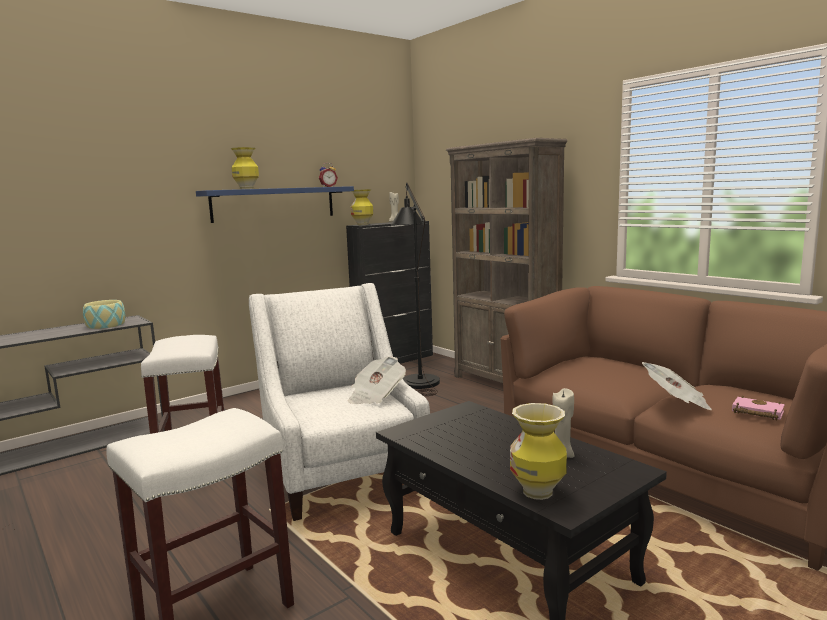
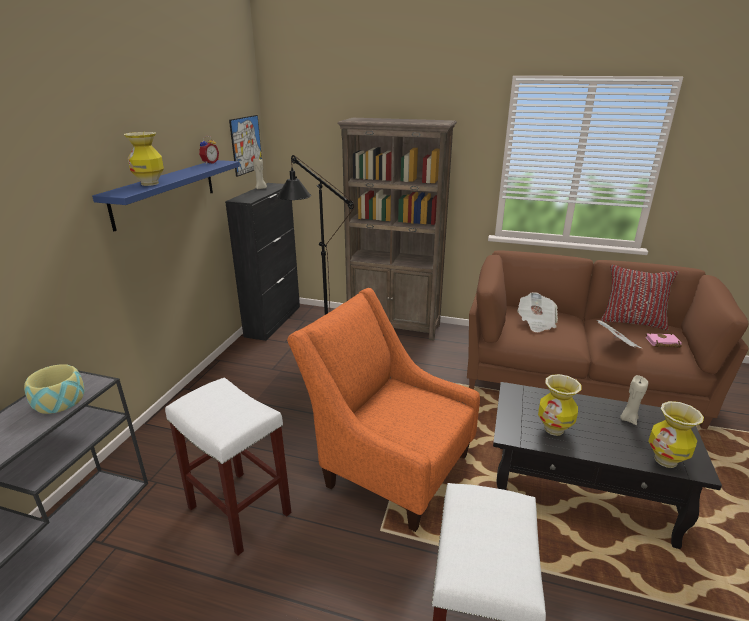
camera: 35 degrees left, 15 degrees up
white armchair [249,283,430,521] -> orange armchair [287,288,480,532]
newspaper [348,356,406,404] -> newspaper moved to [517,292,558,332]
vase [351,189,373,225] -> vase moved to [538,374,581,436]
none -> picture [229,115,262,177]
none -> red pillow [601,265,679,331]

